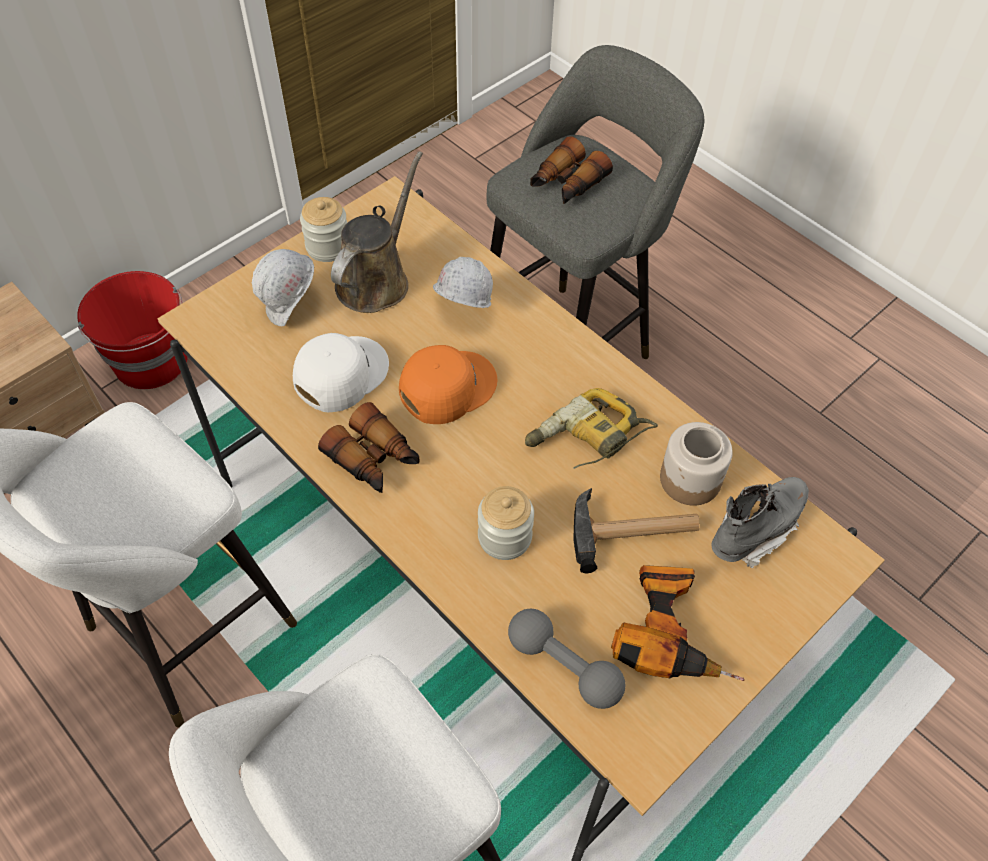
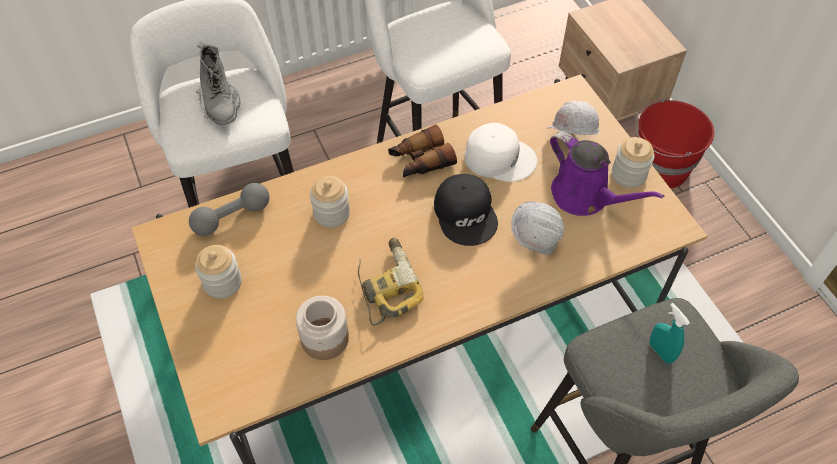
camera: 110 degrees right, 0 degrees up
white cap [293,333,389,412] -> white cap turned 45 degrees counterclockwise [465,123,537,182]
brown watering can [331,151,423,313] -> purple watering can [550,131,664,216]
orange cap [399,345,498,424] -> black cap [434,174,498,246]
binoculars [530,136,613,204] -> turquoise spray bottle [650,303,690,364]
hammer [573,488,699,573] -> none
power drill [611,565,745,681] -> jar [195,245,242,298]
grey boot [711,477,809,569] -> grey boot moved to [196,42,240,125]

